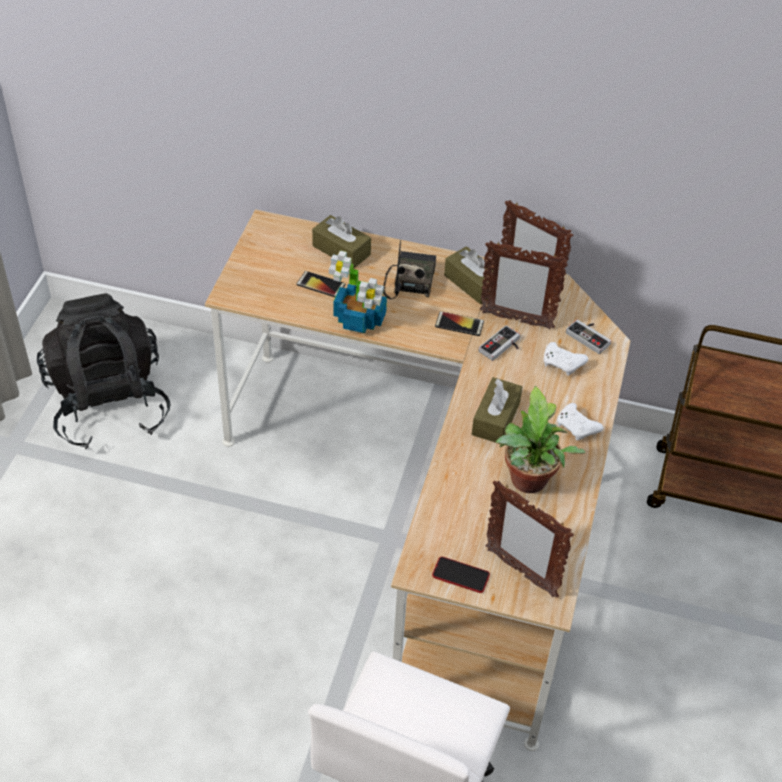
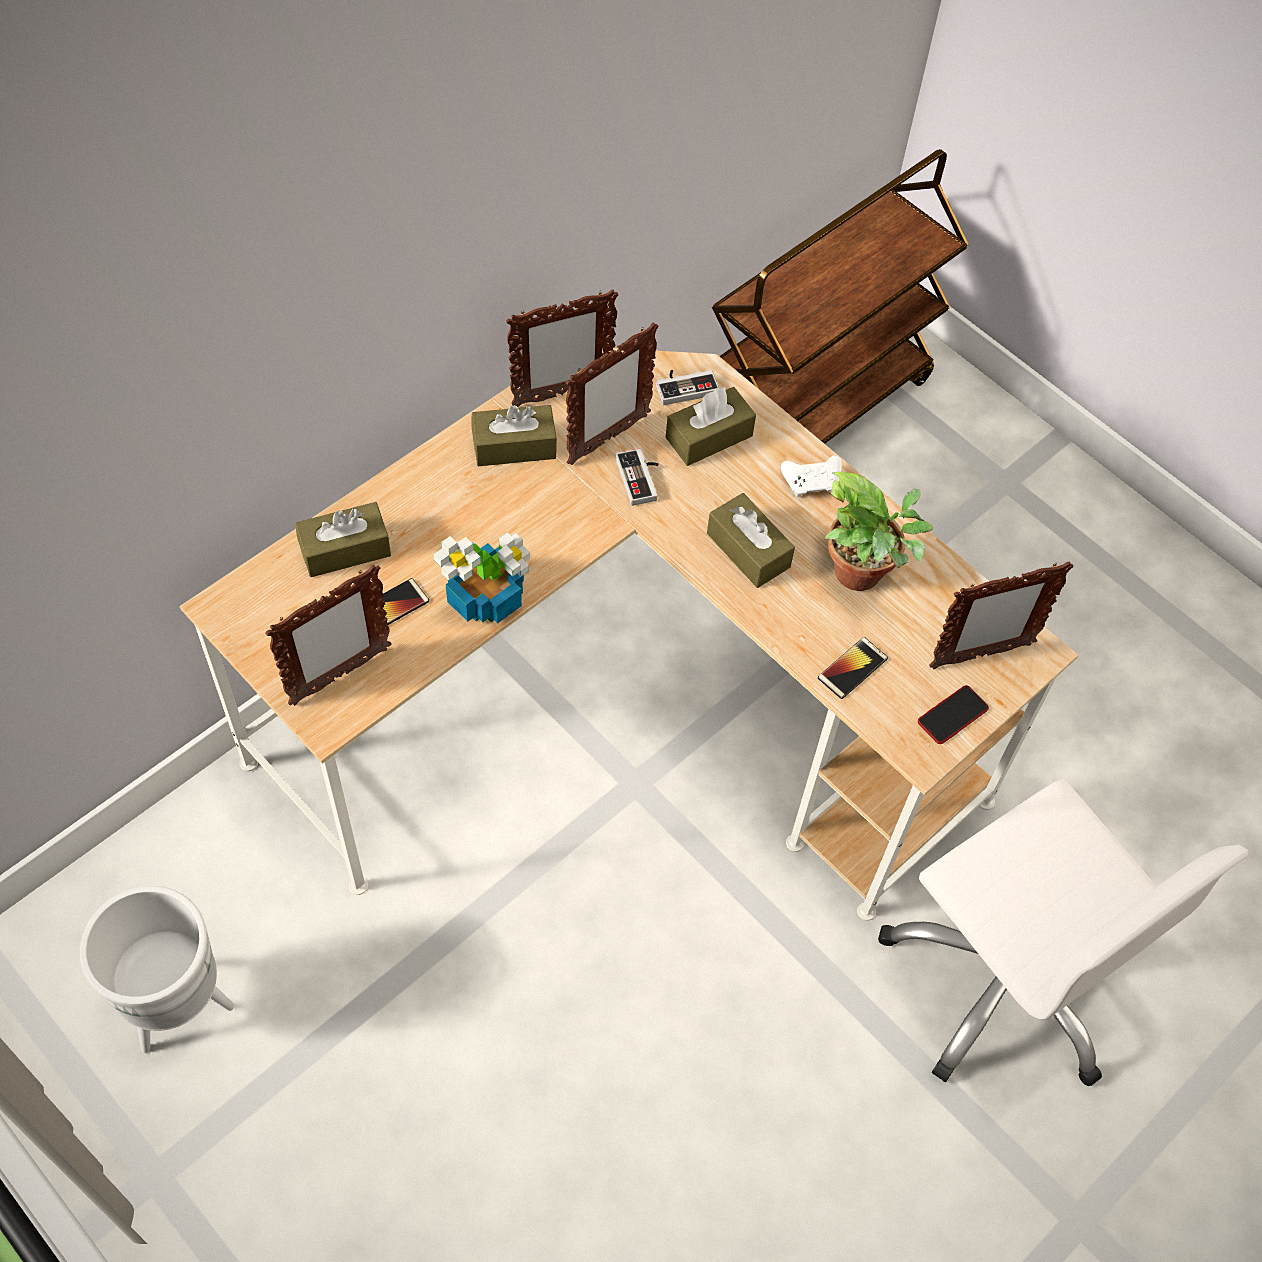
camera: 60 degrees left, 10 degrees up
black backpack [37,293,171,449] -> white planter [80,886,234,1053]
radio [383,240,436,299] -> none
phone [435,311,484,336] -> phone moved to [818,637,888,699]
white game controller [544,342,588,376] -> brown tissue box [666,387,756,466]
none -> picture frame [265,564,391,706]

